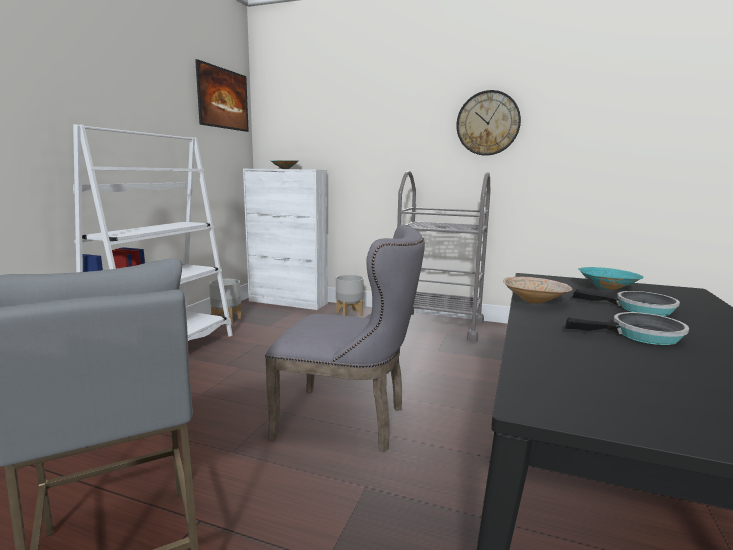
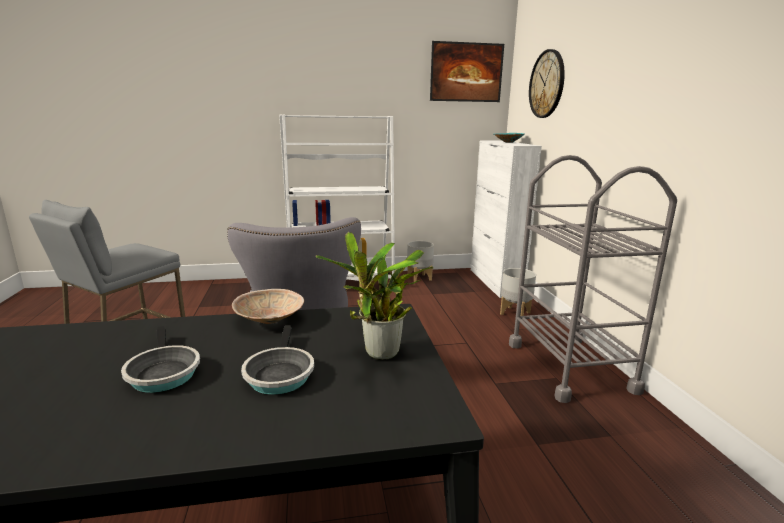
camera: 60 degrees right, 5 degrees up
wall clock [456,90,521,156] -> wall clock moved to [529,49,565,118]
turquoise bowl [578,267,644,290] -> potted plant [316,232,434,360]

